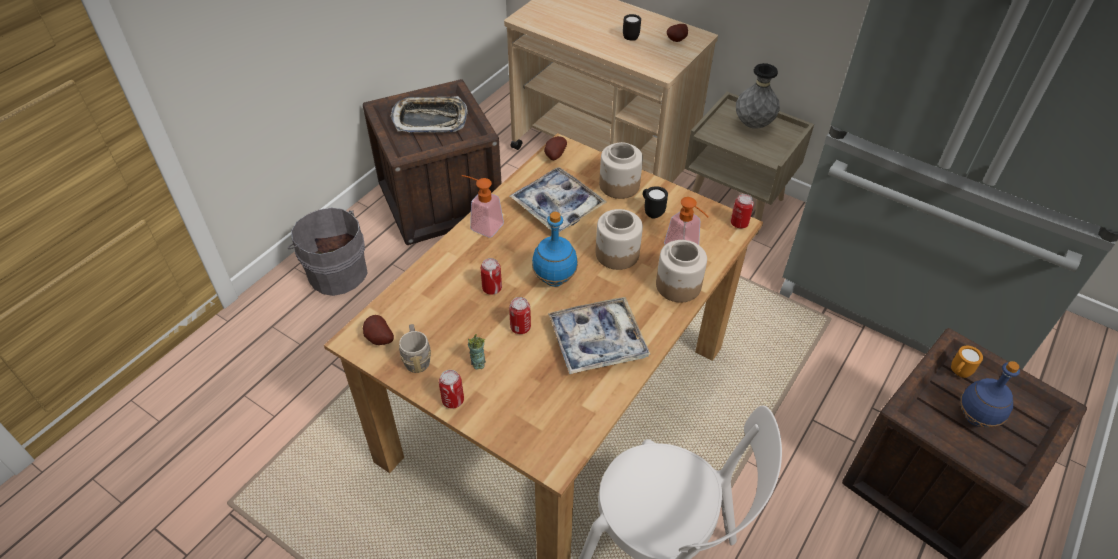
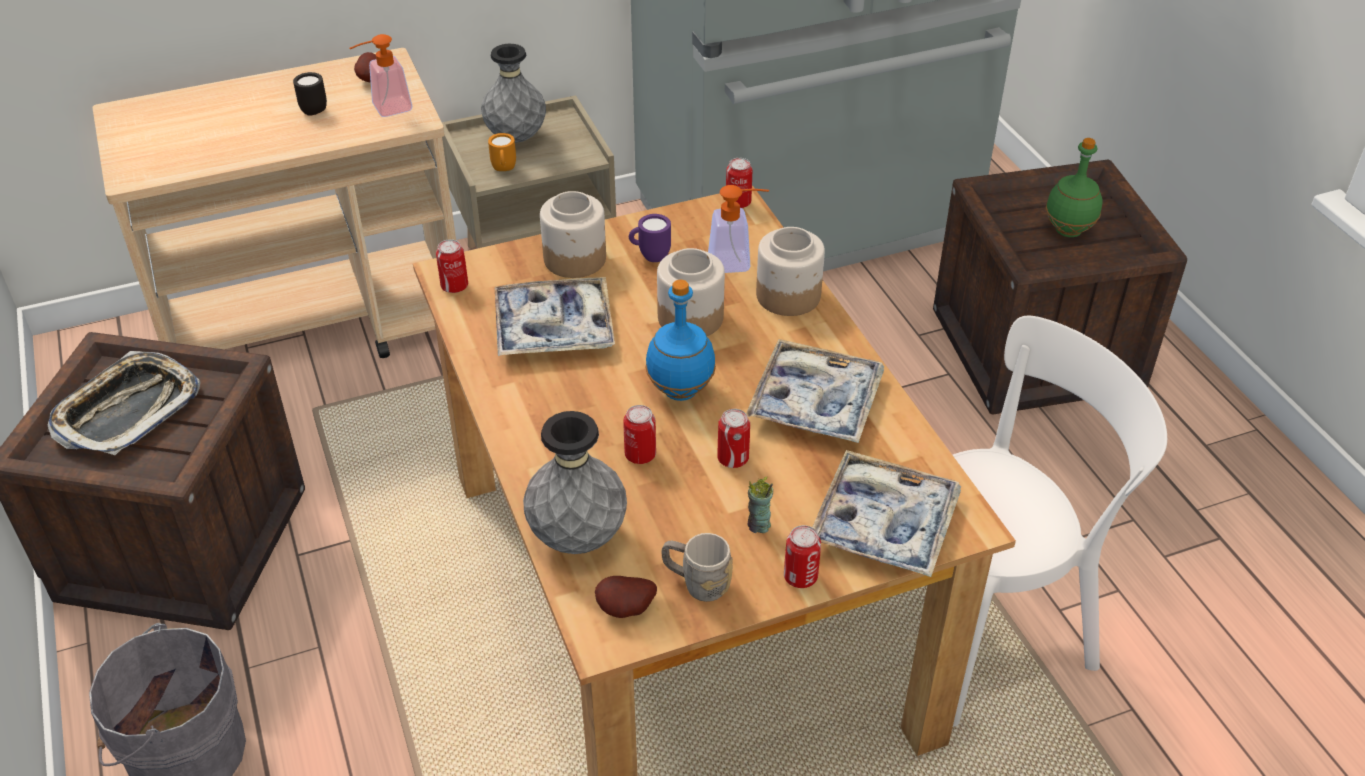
camera: 55 degrees left, 5 degrees down
soap dispenser [462,175,504,238] -> soap dispenser moved to [349,34,412,117]
potato [544,136,567,160] -> can [436,239,468,293]
black mug [643,186,668,219] -> purple mug [629,214,671,262]
orange mug [951,346,983,378] -> orange mug moved to [488,133,516,171]
blue bottle [960,361,1020,427] -> green bottle [1046,138,1102,237]
none -> grey vase [523,411,627,554]
none -> tray [812,450,961,577]

